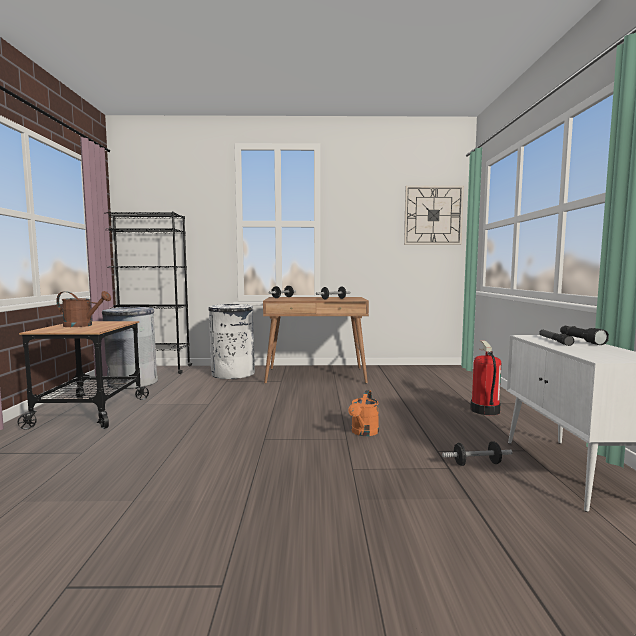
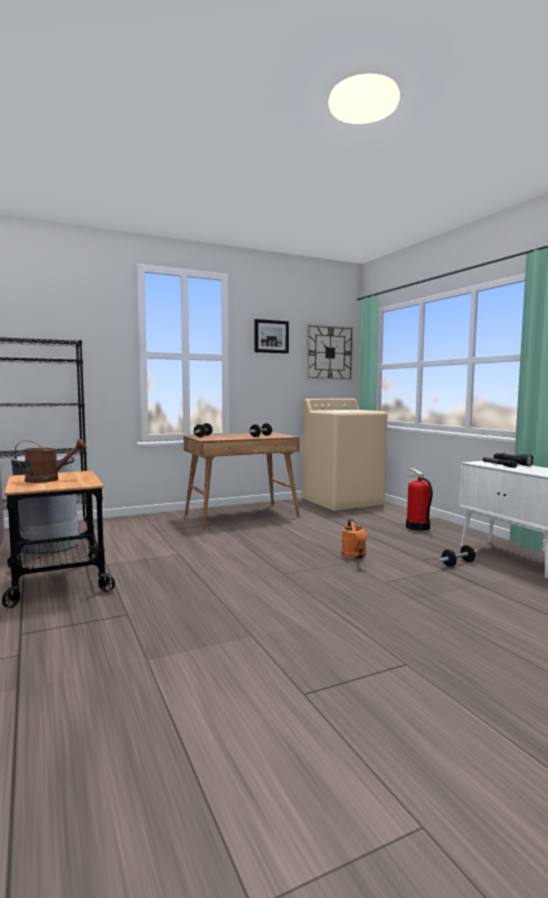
camera: 25 degrees left, 0 degrees up
white trash can [209,304,255,379] -> none
none -> picture [254,319,289,354]
none -> beige washing machine [302,399,387,510]

